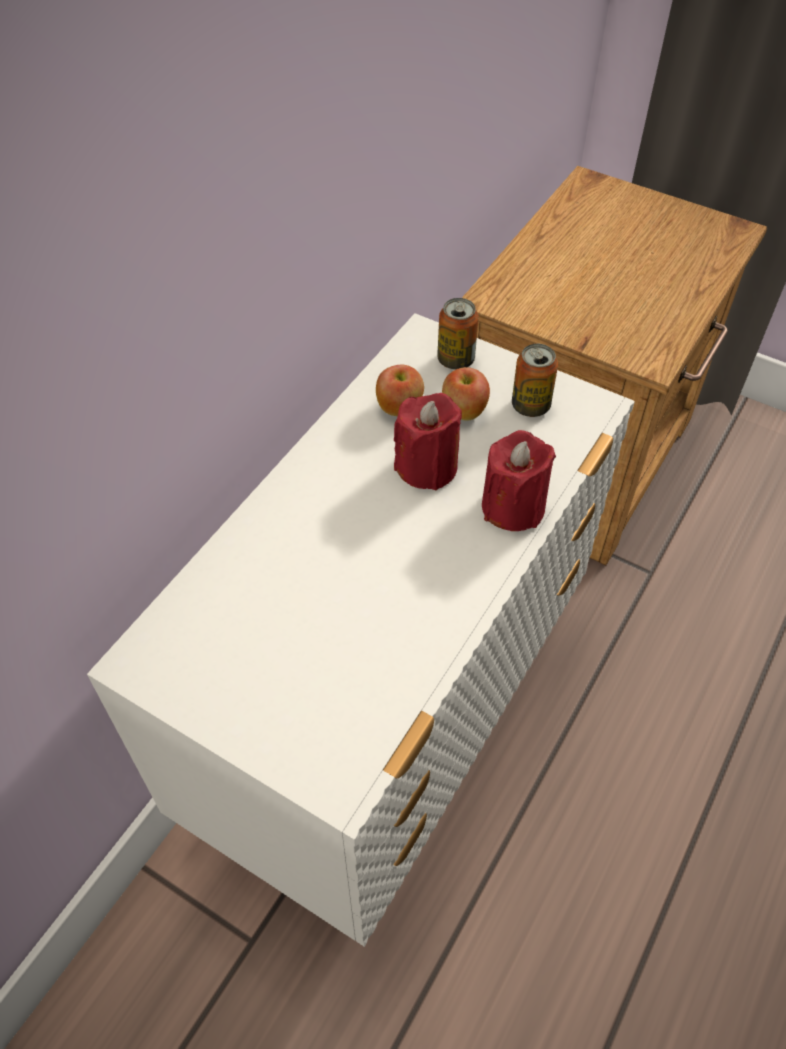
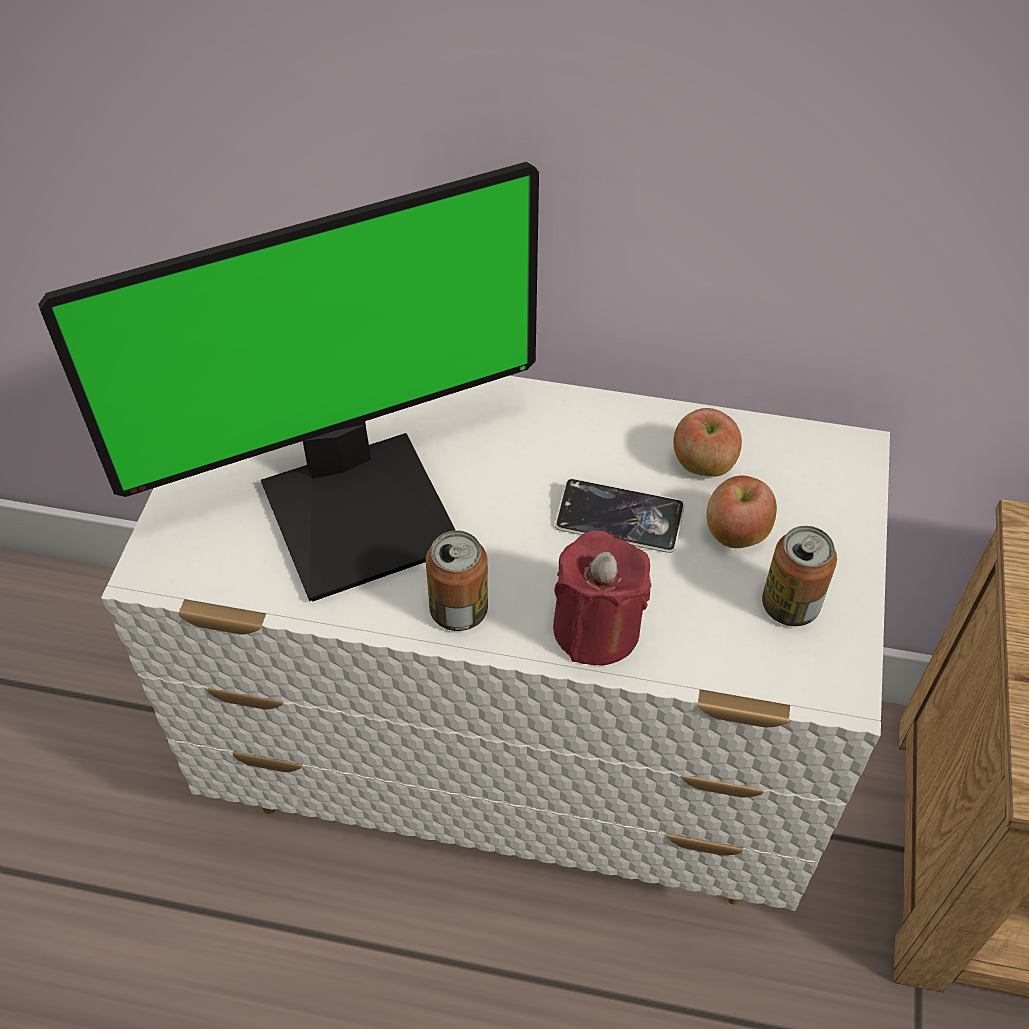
camera: 70 degrees right, 0 degrees up
red candle [394,393,462,490] -> phone [555,478,685,553]
can [437,298,479,370] -> can moved to [426,530,488,631]
none -> monitor [38,162,539,602]

